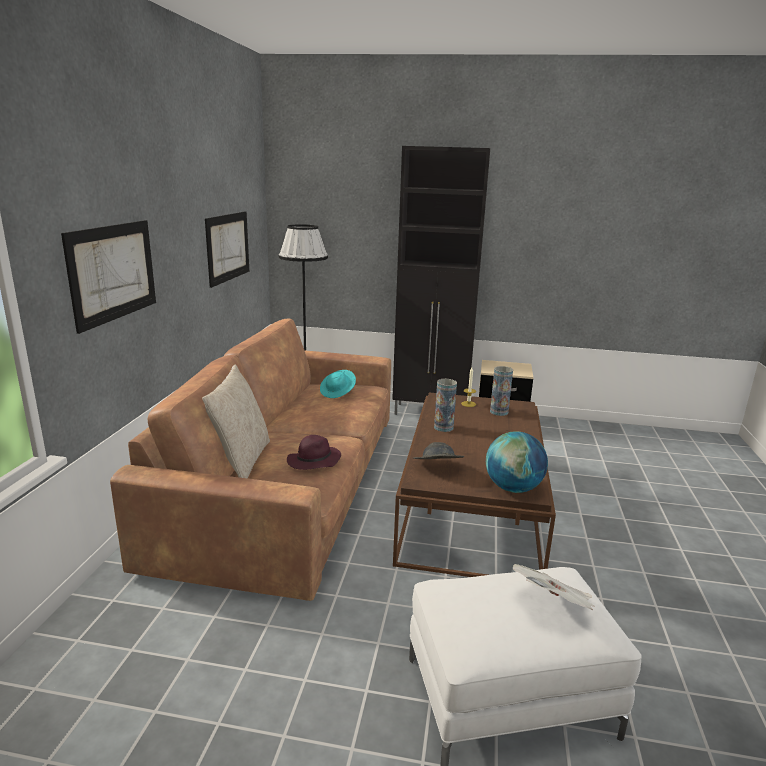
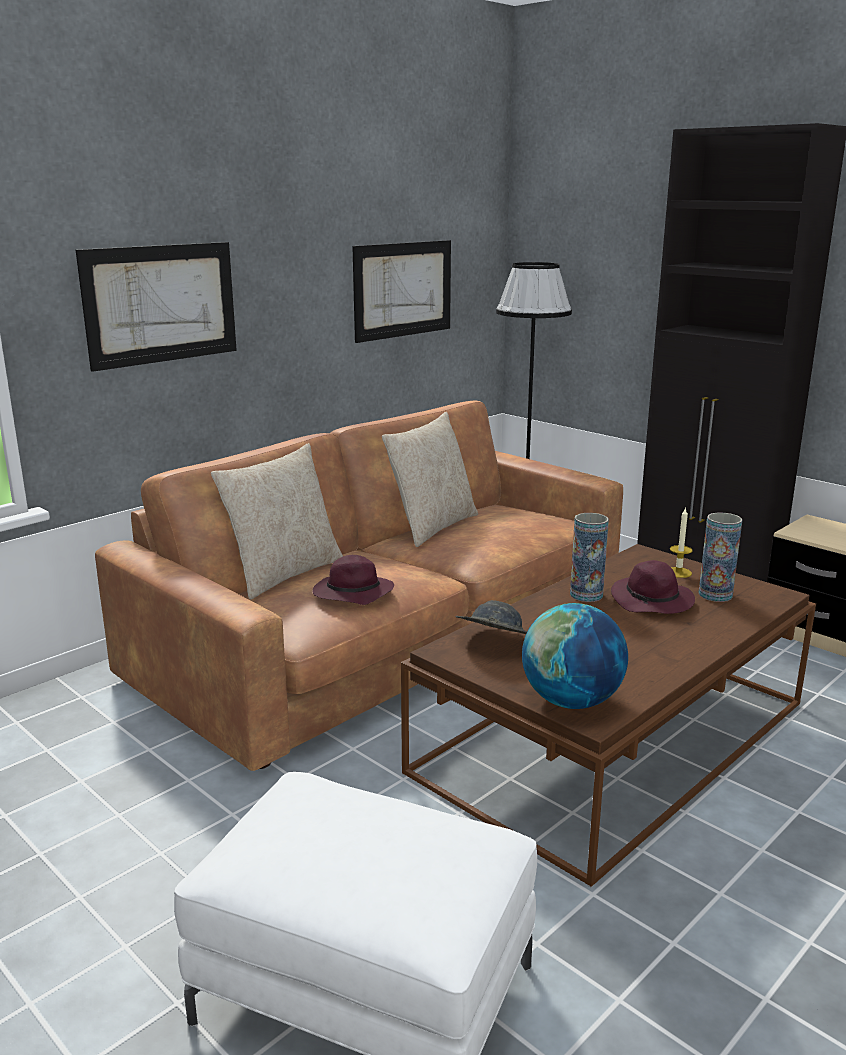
camera: 35 degrees right, 0 degrees up
turquoise hat [320,370,356,398] -> none
newspaper [513,564,594,610] -> none
none -> beige pillow [382,412,478,547]
none -> purple hat [611,560,695,614]

